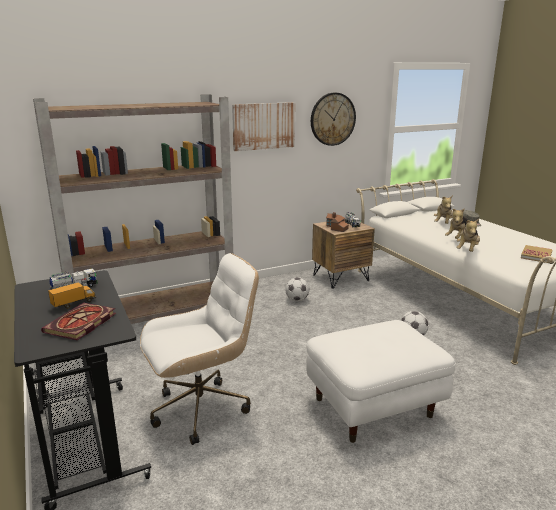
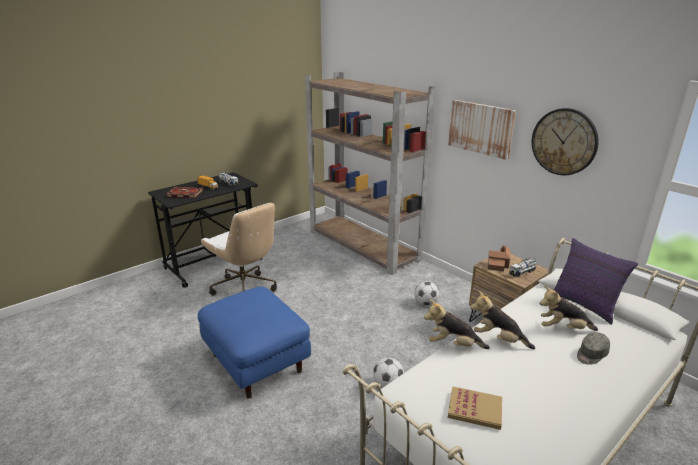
camera: 75 degrees right, 5 degrees up
white ottoman [306,320,455,443] -> blue ottoman [198,286,311,399]
none -> purple pillow [554,238,638,325]

